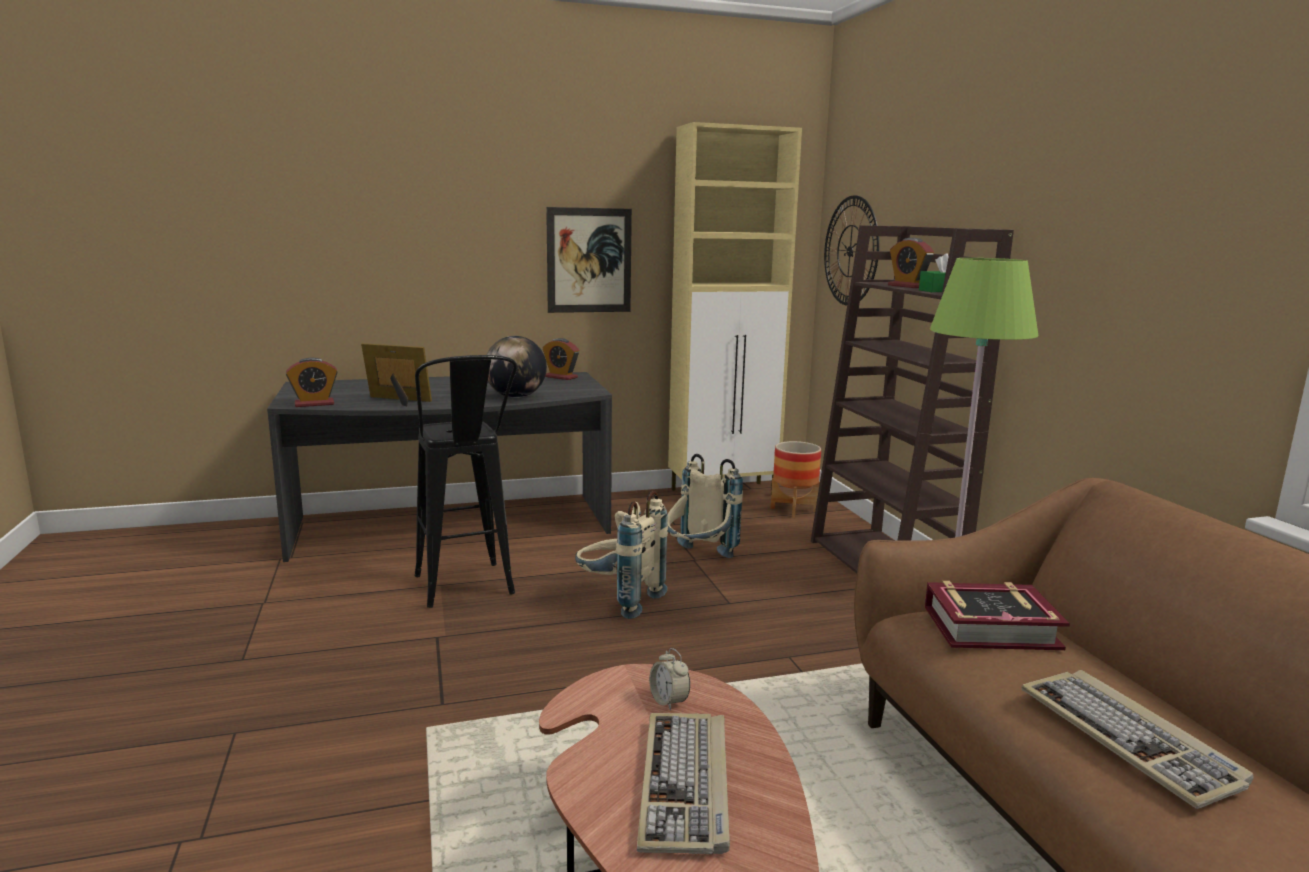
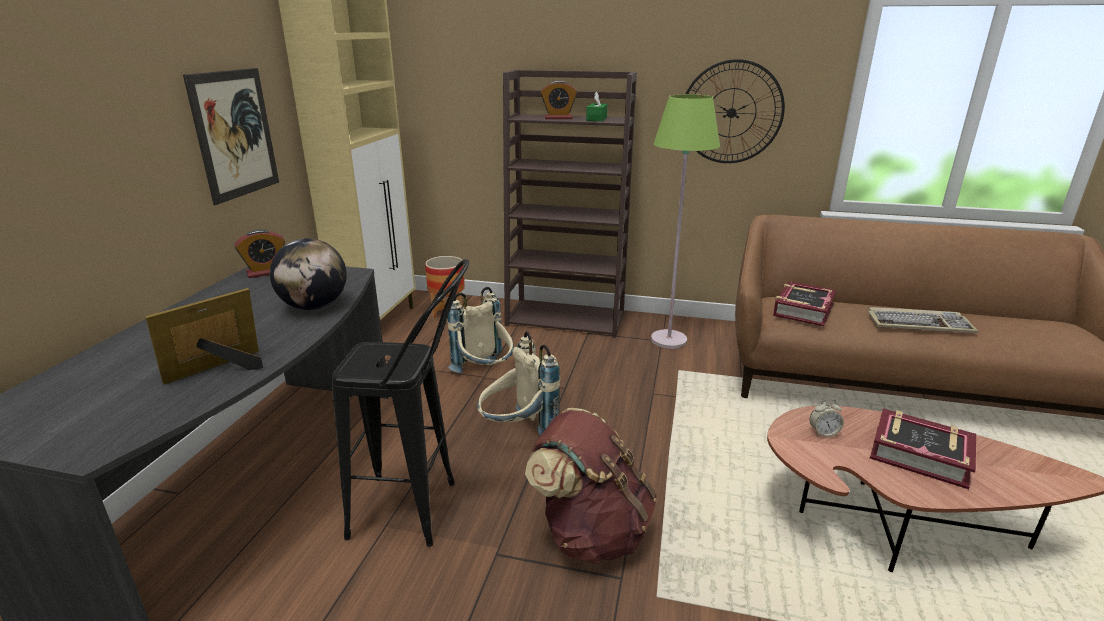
camera: 60 degrees left, 10 degrees up
alarm clock [286,357,338,407] -> none
keyboard [637,713,730,854] -> book [870,408,976,489]
wall clock [824,195,879,306] -> wall clock moved to [686,59,785,163]
none -> brown backpack [525,408,657,564]

